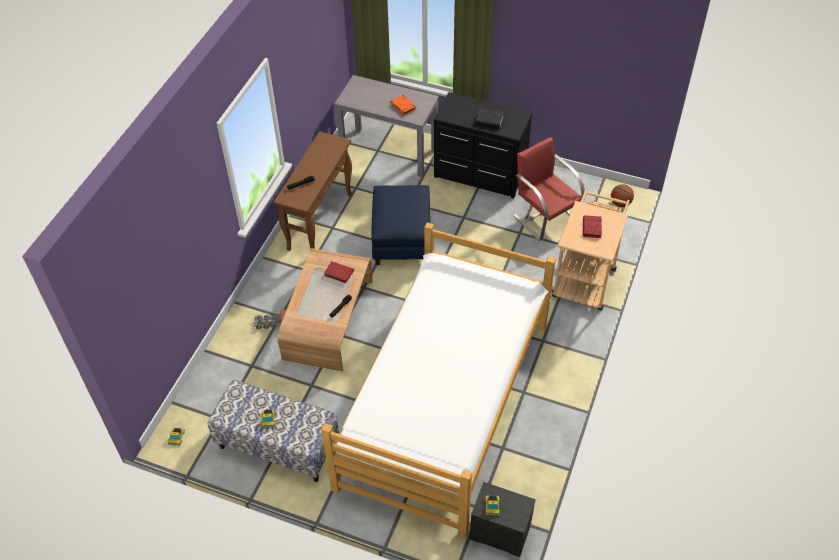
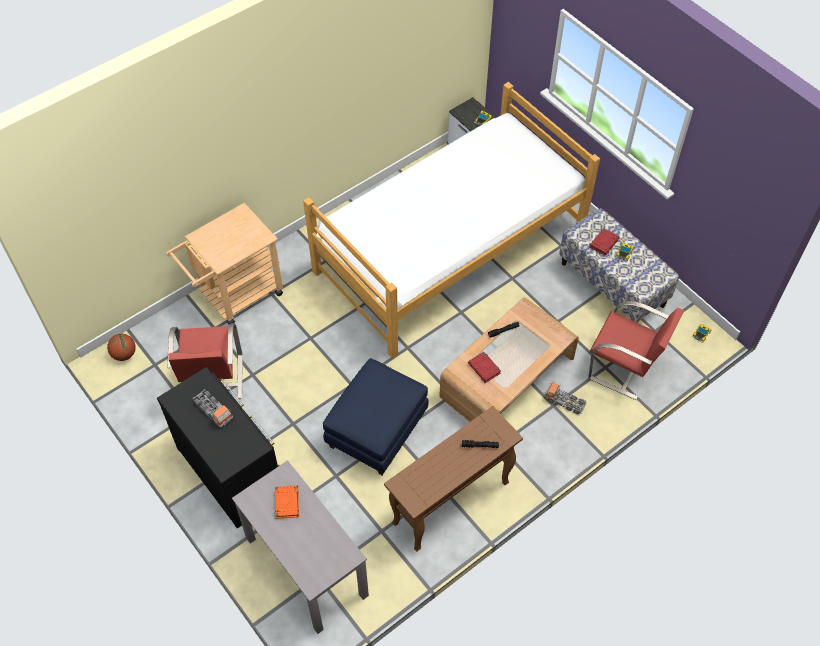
camera: 150 degrees left, 5 degrees up
black book [476,108,504,129] -> toy truck [193,389,233,428]
red book [583,215,602,238] -> red book moved to [590,228,620,256]
none -> red chair [588,301,684,400]

